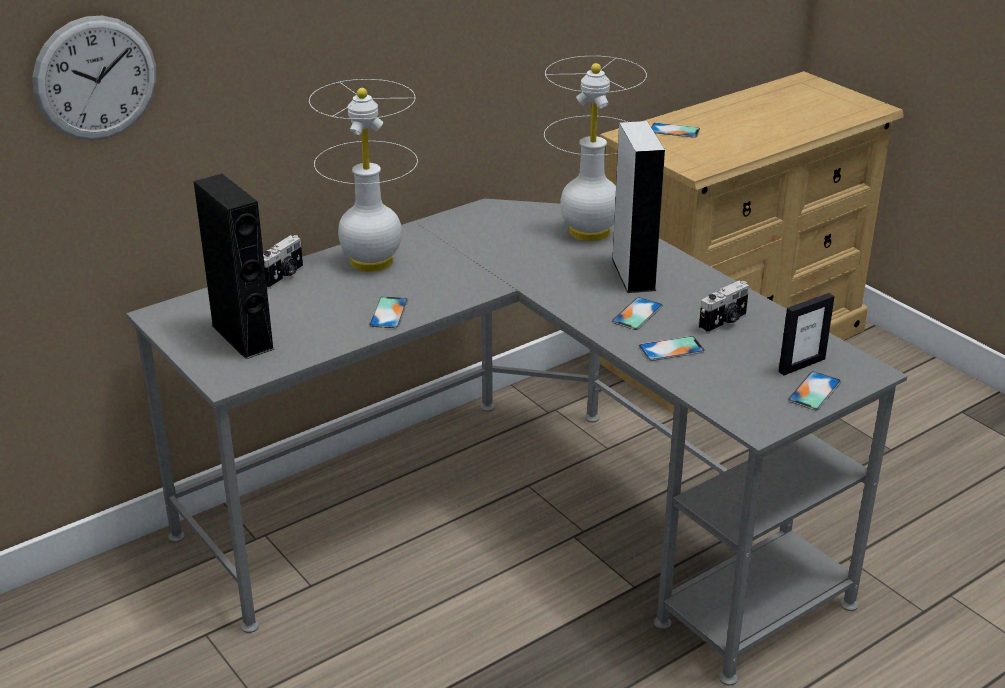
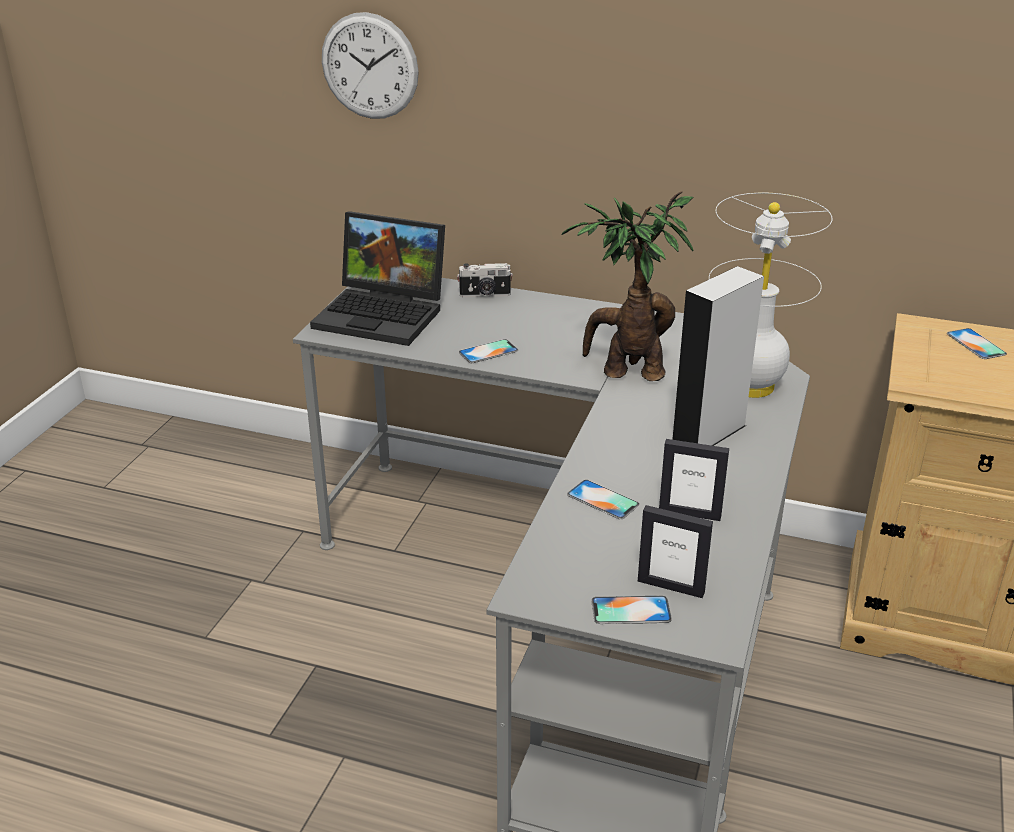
camera: 55 degrees right, 0 degrees up
black speaker [194,174,275,359] -> laptop [310,211,445,346]
white table lamp [309,79,418,272] -> none
phone [611,297,663,330] -> none
camera [699,281,749,334] -> picture frame [659,439,729,521]
none -> potted plant [561,191,694,381]

